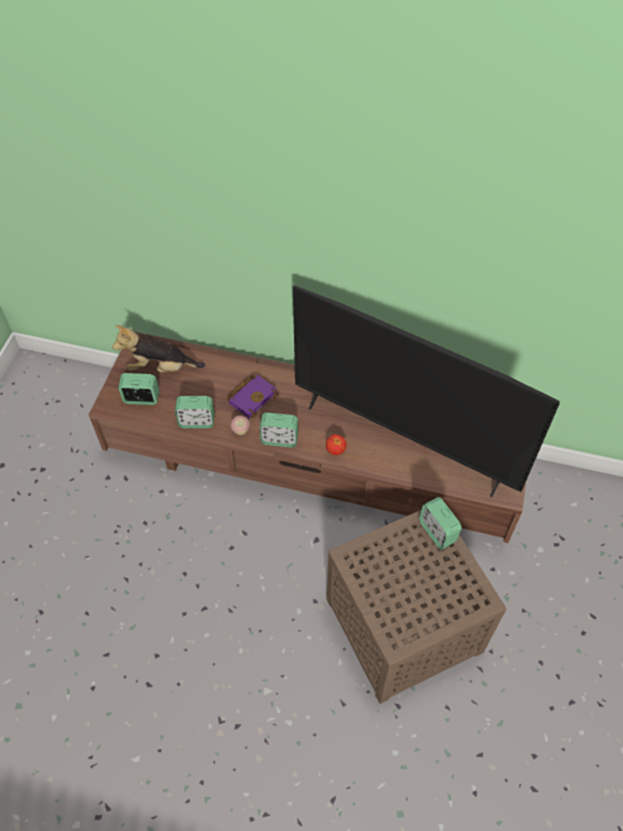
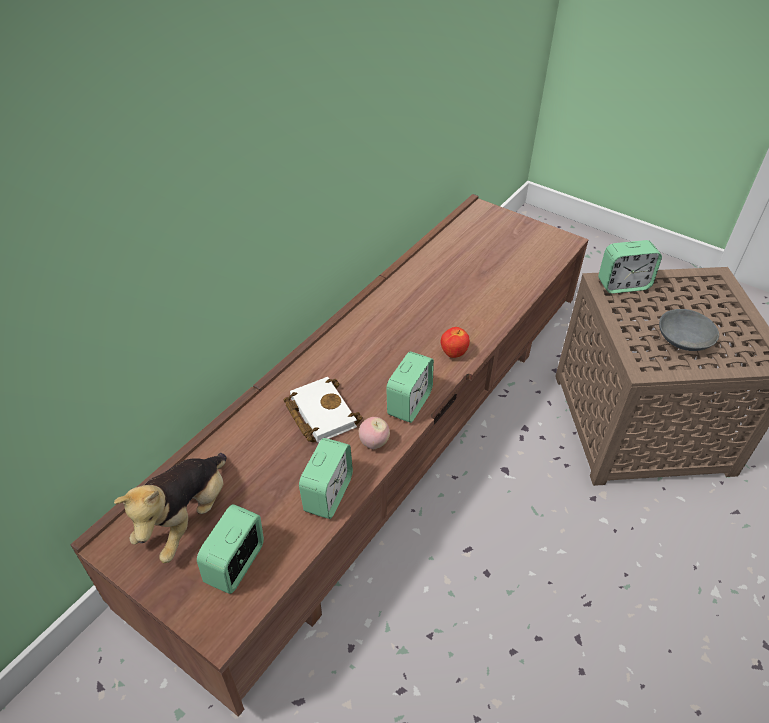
camera: 70 degrees left, 10 degrees down
purple book [227,375,279,418] -> white book [284,377,363,443]
television [293,286,560,498] -> none
none -> grey bowl [659,309,719,351]

